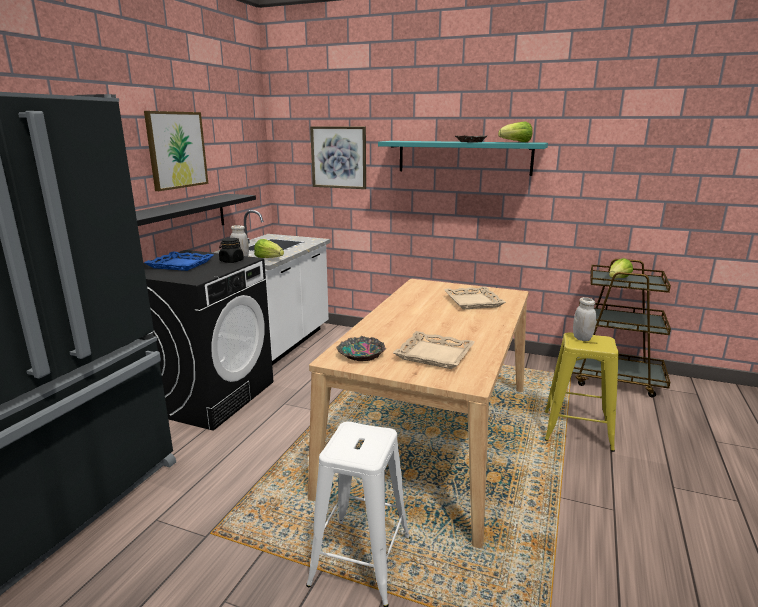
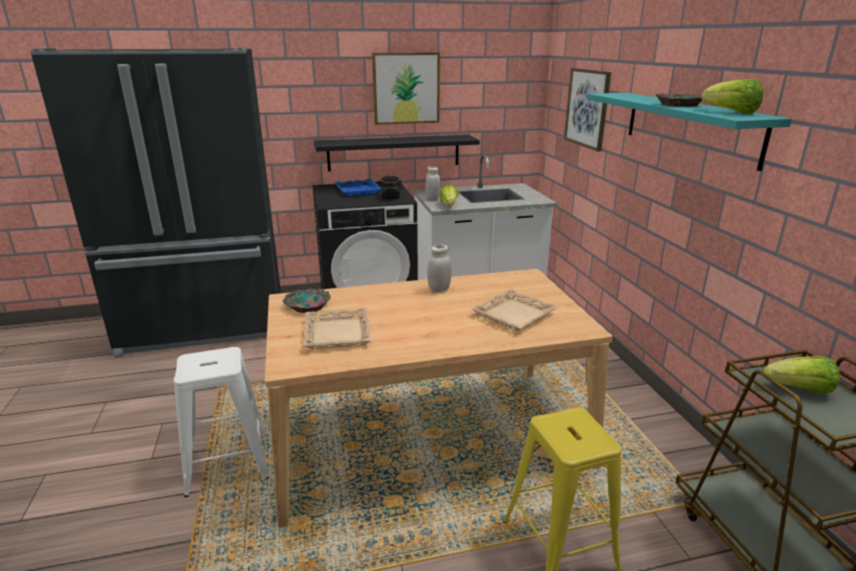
camera: 55 degrees right, 5 degrees up
white jar [573,297,596,341] -> white jar moved to [427,244,452,293]

